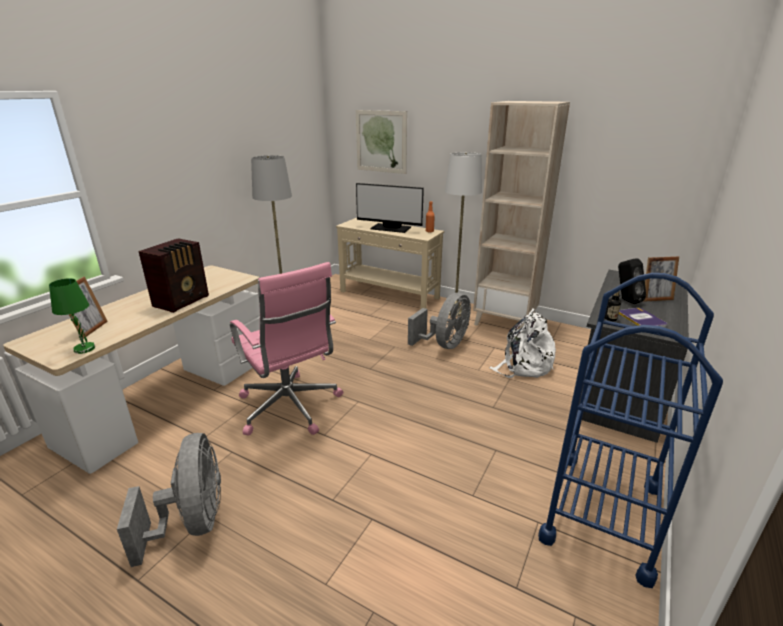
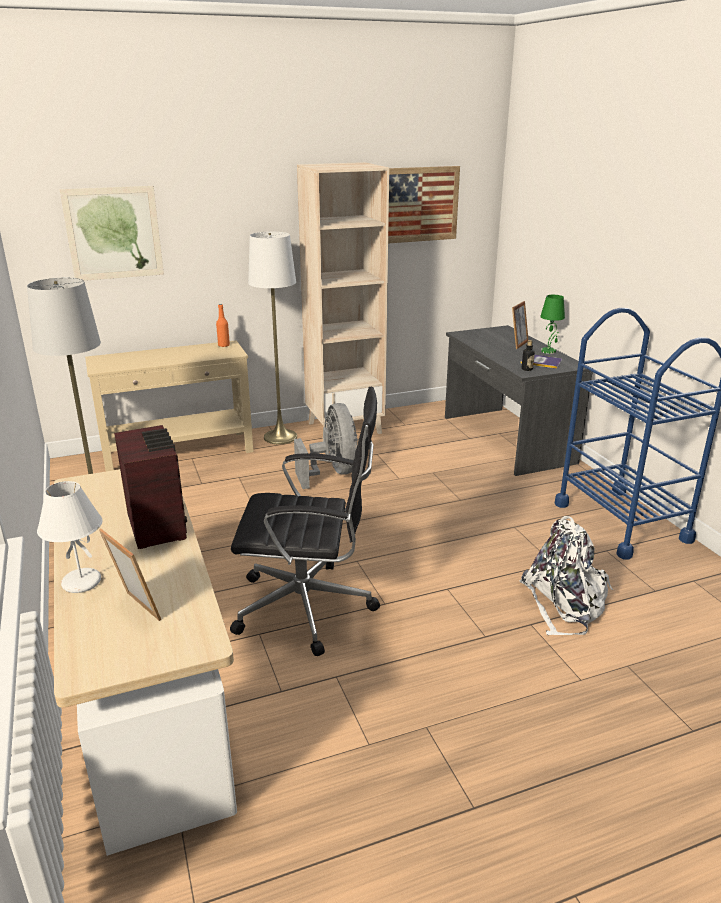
camera: 50 degrees left, 0 degrees up
green table lamp [49,278,95,354] -> green table lamp moved to [540,295,565,354]
grey fan [117,433,221,567] -> none
pink office chair [230,262,343,436] -> black office chair [230,387,380,656]
monitor [356,183,424,233] -> none
white backpack [489,308,556,378] -> white backpack moved to [519,516,613,635]
black speaker [618,258,646,304] -> none
none -> white table lamp [37,481,102,593]
none -> picture [388,166,460,243]

